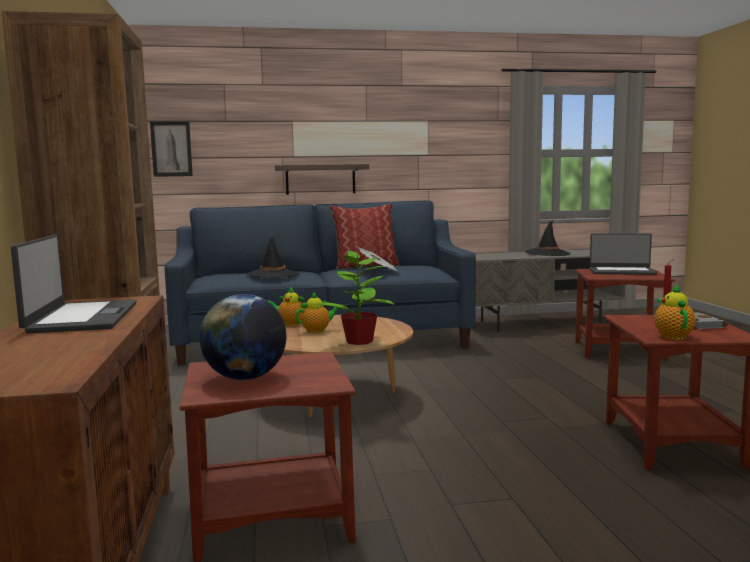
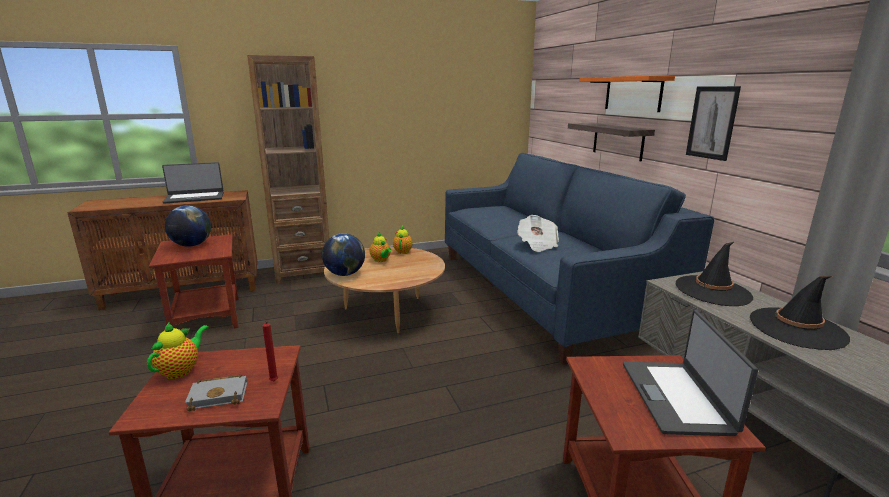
camera: 80 degrees right, 10 degrees up
picture [150,122,193,177] -> picture moved to [686,86,741,161]
black hat [247,235,300,278] -> black hat moved to [675,242,753,306]
potted plant [316,249,395,345] -> globe [322,233,365,276]
pillow [329,203,399,270] -> none
teapot [654,284,696,340] -> teapot turned 60 degrees counterclockwise [147,322,209,379]
none -> orange shelf [579,76,675,112]

